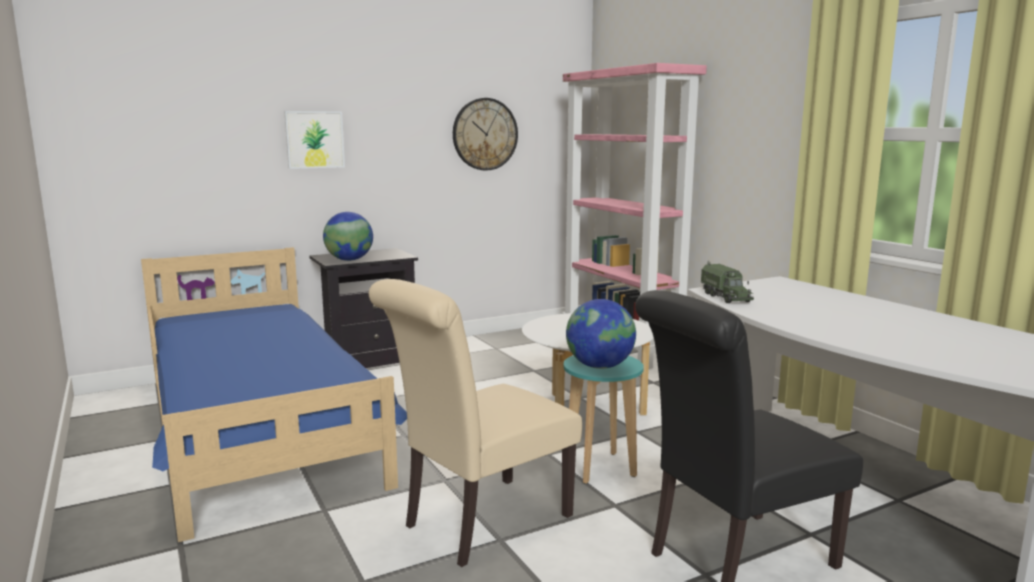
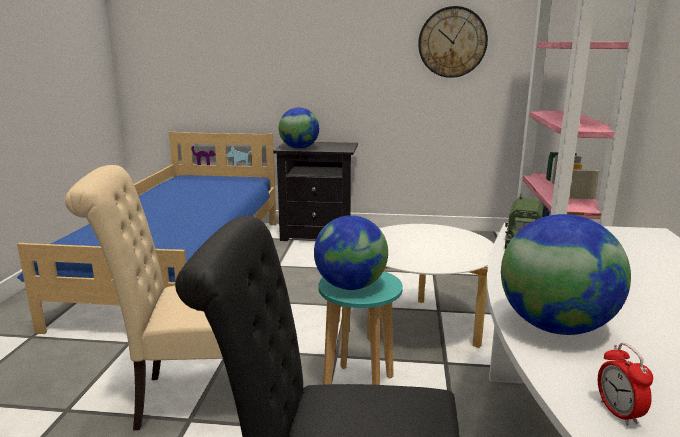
camera: 35 degrees right, 5 degrees up
picture [284,111,345,169] -> none
none -> globe [501,214,631,335]
none -> alarm clock [598,343,653,426]

